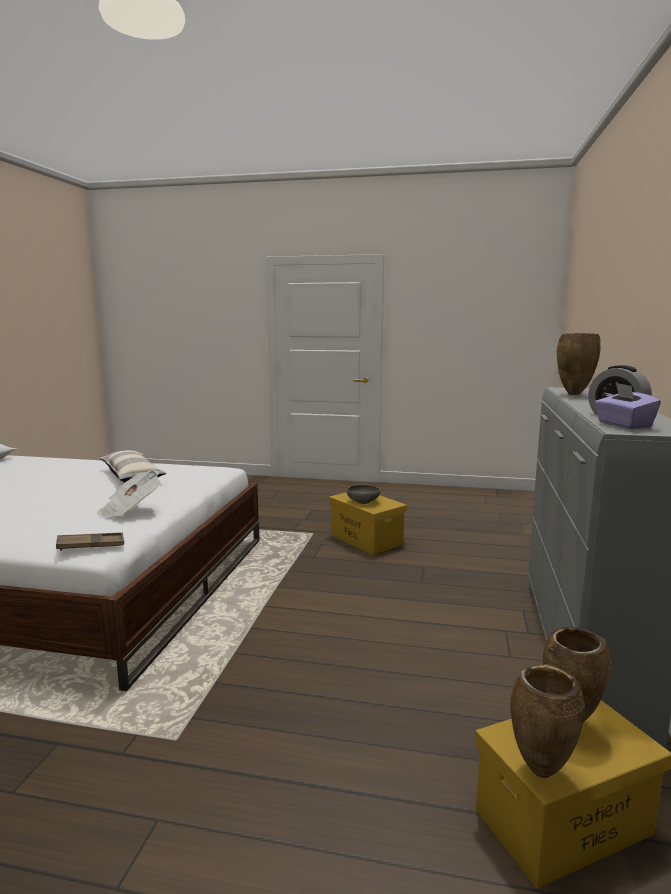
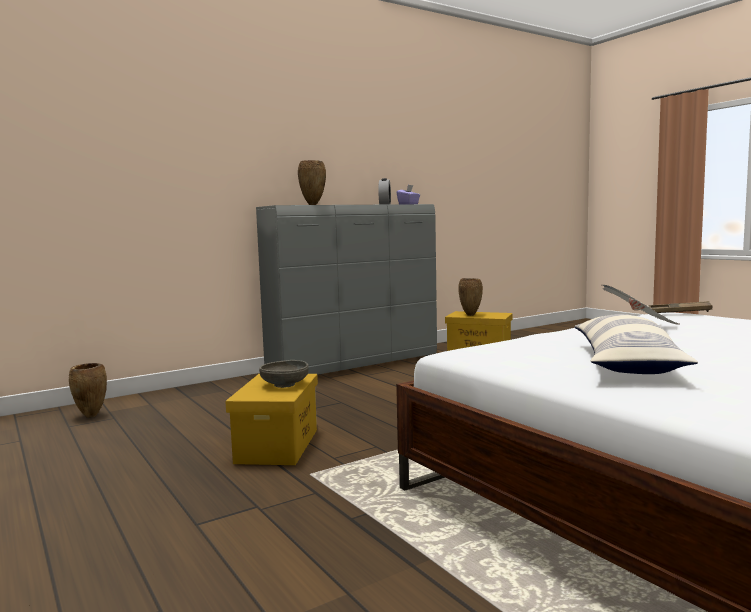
camera: 135 degrees left, 5 degrees down
brown vase [510,664,585,778] -> brown vase moved to [69,363,107,418]

